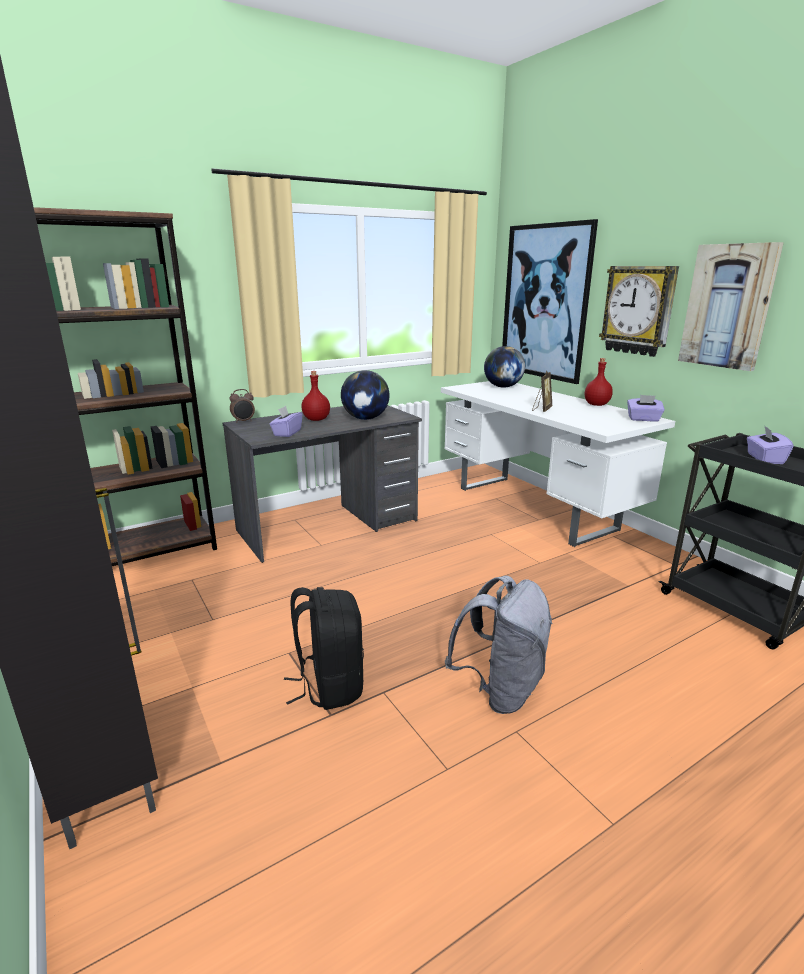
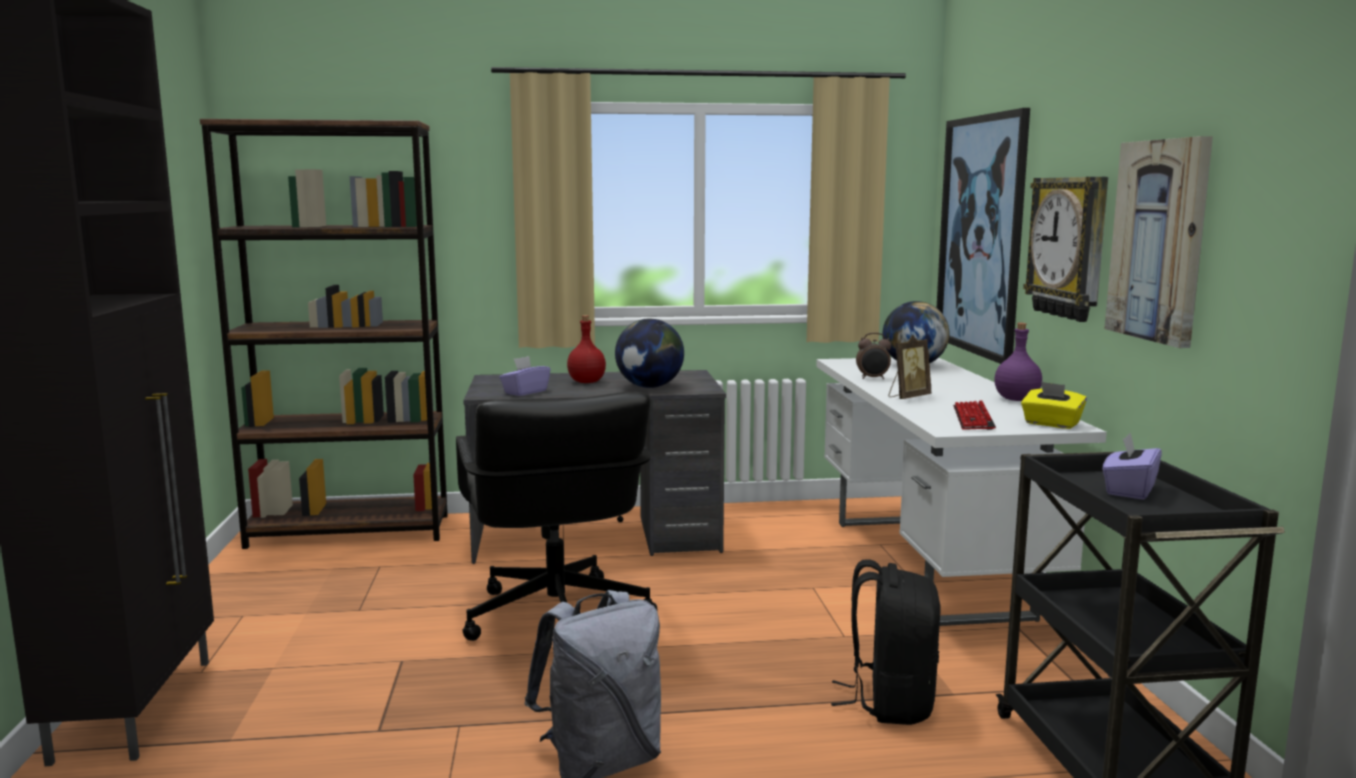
camera: 25 degrees right, 10 degrees down
alarm clock [230,389,255,423] -> alarm clock moved to [856,333,891,379]
black backpack [284,587,364,710] -> black backpack moved to [831,560,941,725]
red bottle [585,358,613,406] -> purple bottle [994,323,1042,401]
purple tissue box [627,395,665,422] -> yellow tissue box [1021,382,1087,429]
none -> black office chair [456,392,658,641]
none -> keyboard [953,400,996,430]

